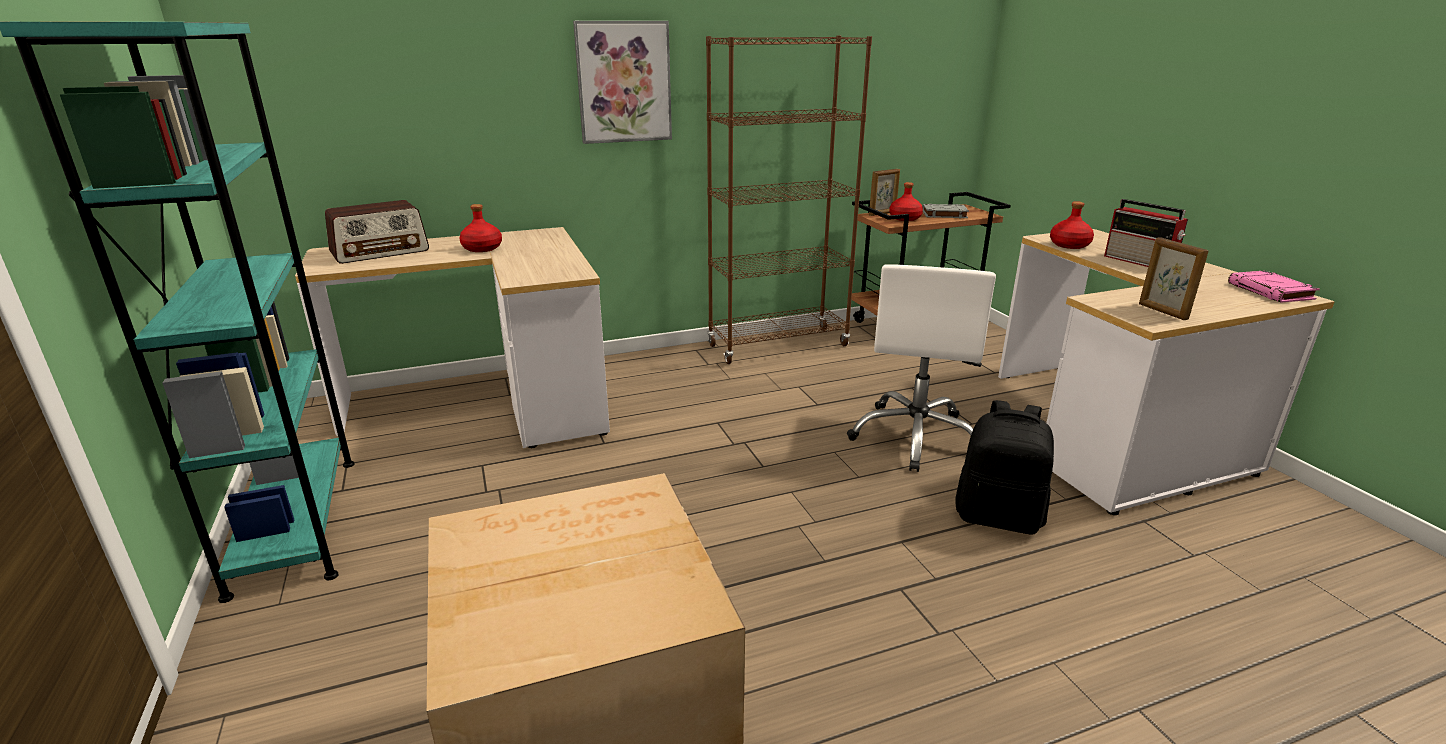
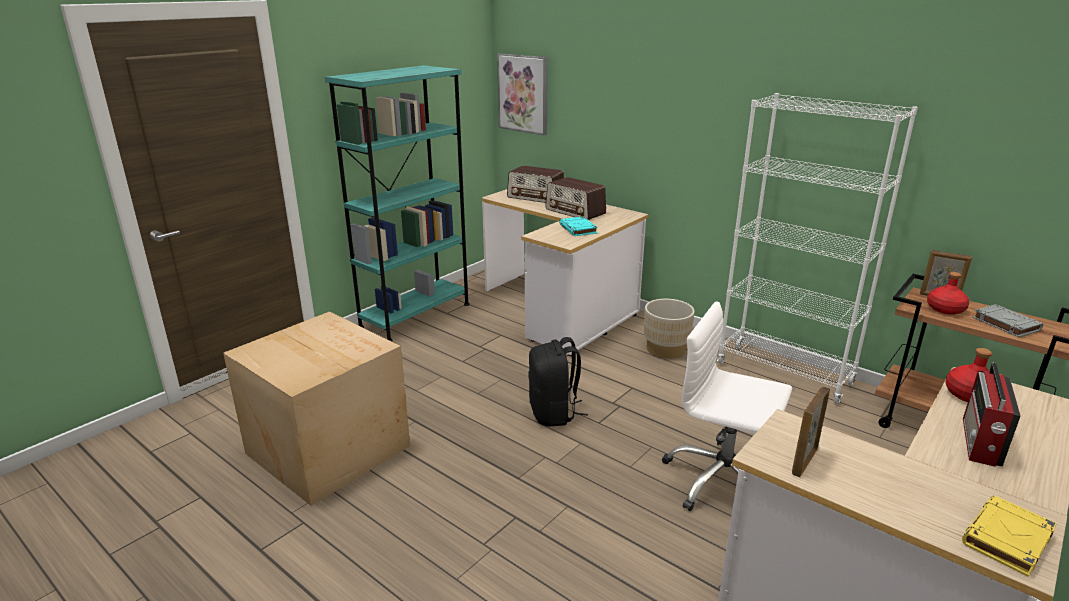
camera: 60 degrees right, 0 degrees up
red bottle [459,204,502,252] -> radio [545,177,606,220]
picture [573,21,672,144] -> picture moved to [497,53,548,135]
brown bookcase [706,35,872,364] -> white bookcase [717,93,918,404]
white office chair [847,264,996,472] -> white office chair turned 45 degrees clockwise [662,301,792,511]
black backpack [955,400,1054,534] -> black backpack moved to [528,337,588,427]
pink book [1228,270,1320,303] -> yellow book [962,496,1057,577]
none -> turquoise book [559,216,598,236]
none -> beige planter [644,299,695,359]

